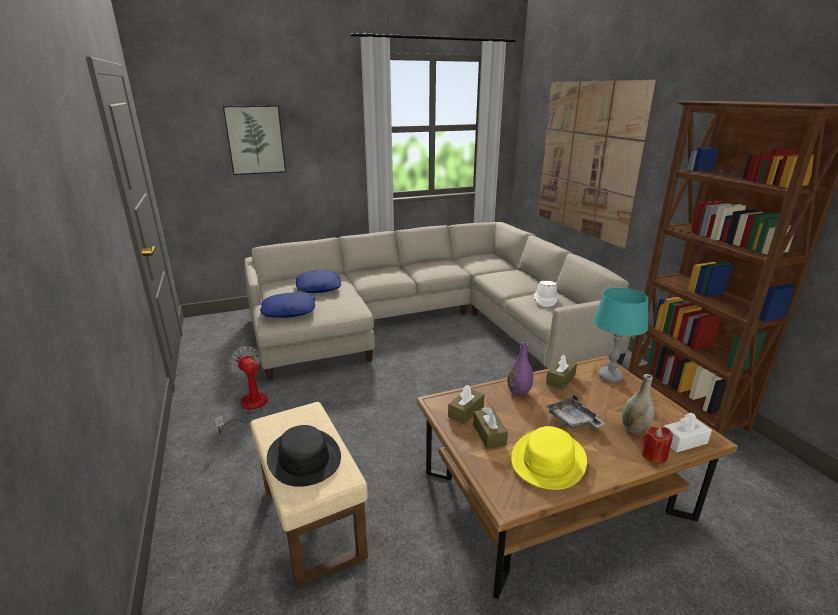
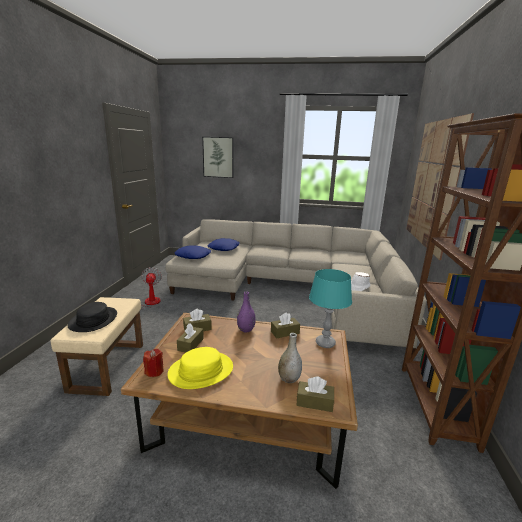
camera: 30 degrees right, 5 degrees down
grey tray [546,395,605,429] -> none
red candle [642,426,673,464] -> red candle moved to [143,348,164,377]
white tissue box [664,412,712,452] -> brown tissue box [296,376,334,412]

